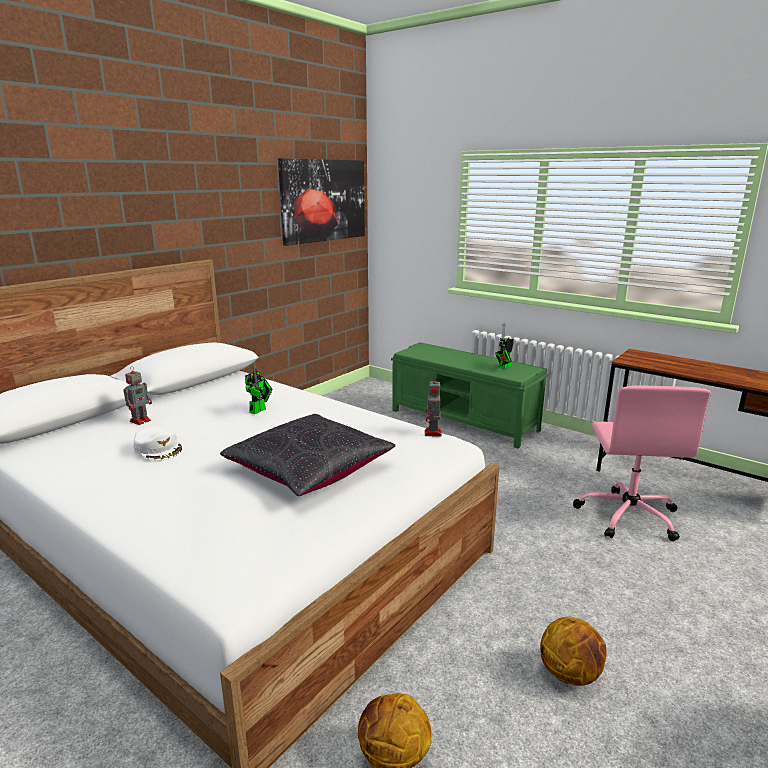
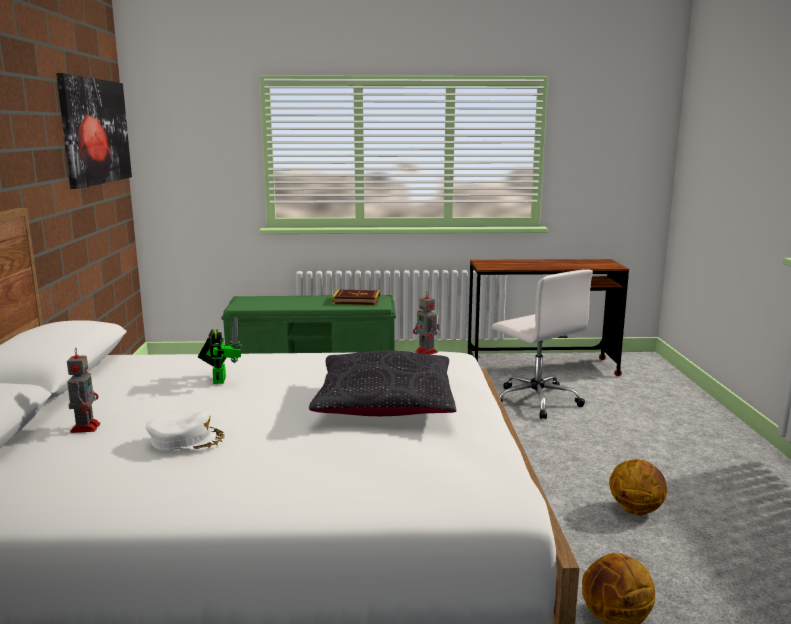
camera: 40 degrees left, 5 degrees down
toy robot [495,322,514,369] -> book [332,289,380,305]
pink office chair [573,386,711,541] -> white office chair [492,269,593,419]

